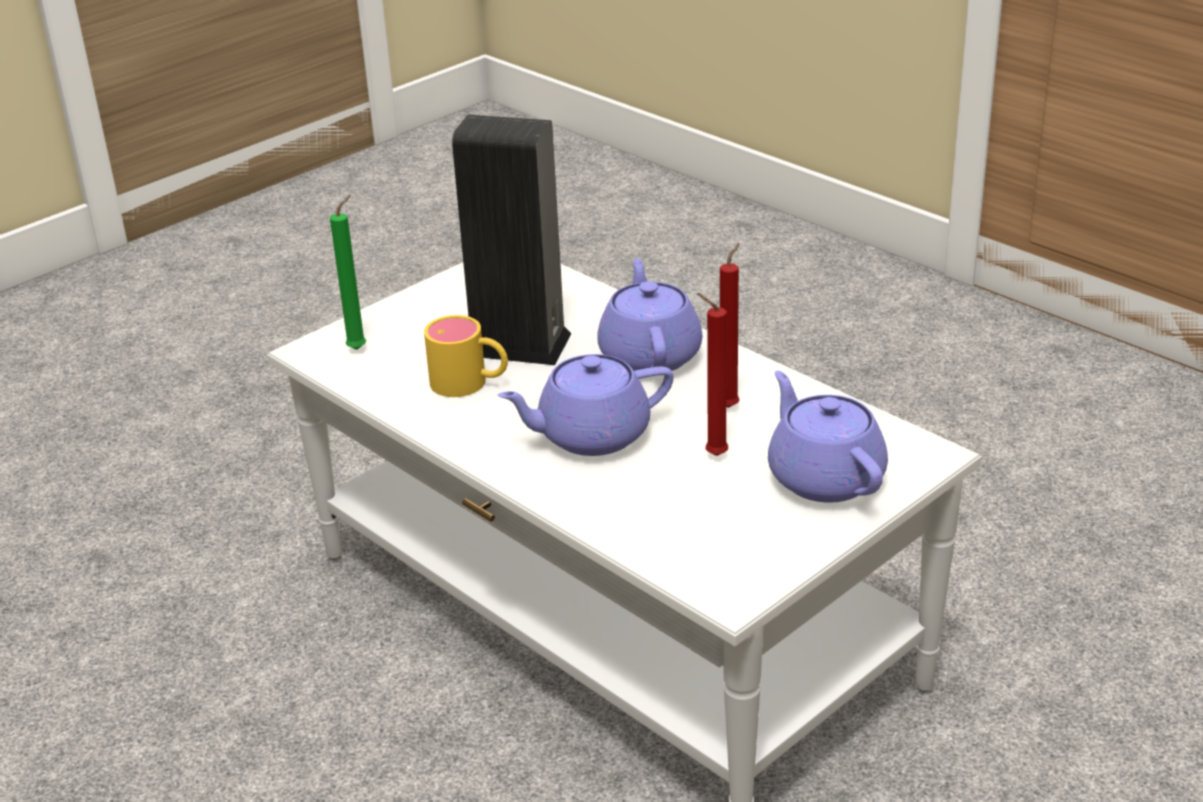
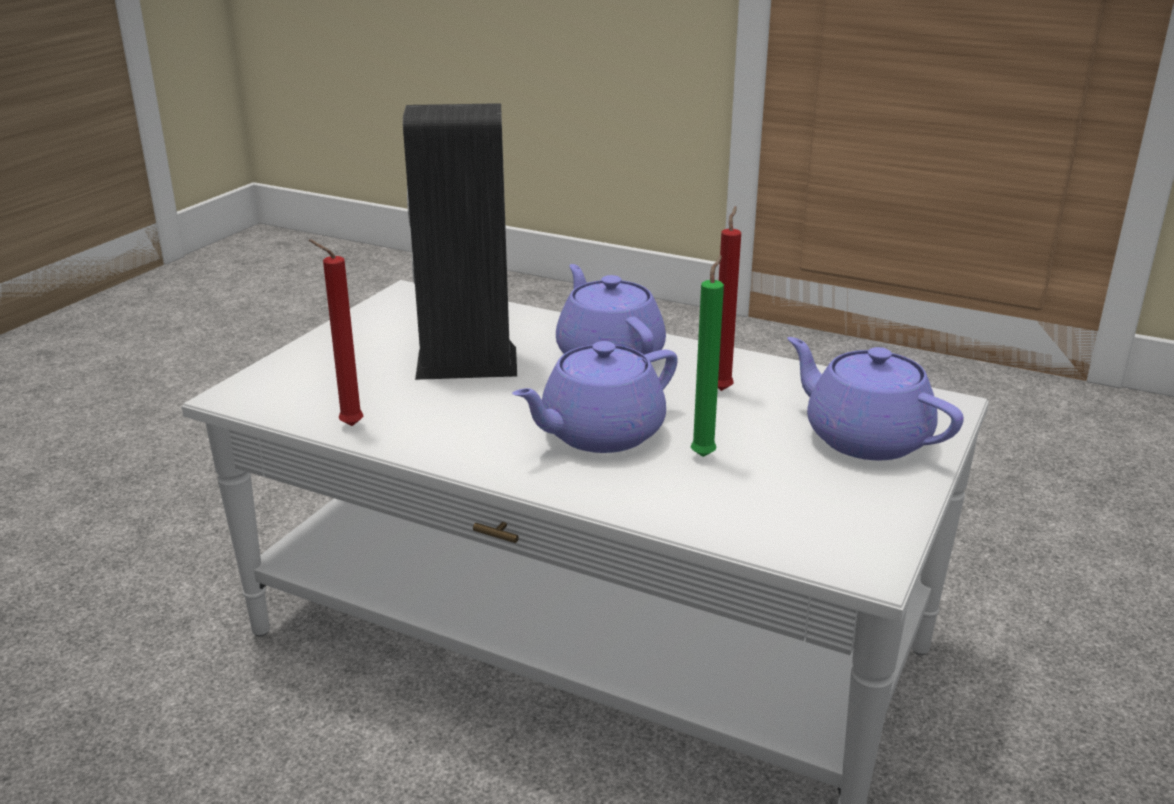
camera: 20 degrees left, 5 degrees down
green candle [330,195,366,350] -> green candle moved to [691,255,724,457]
yellow mug [424,315,508,397] -> none
red candle [697,293,728,456] -> red candle moved to [309,240,363,426]

